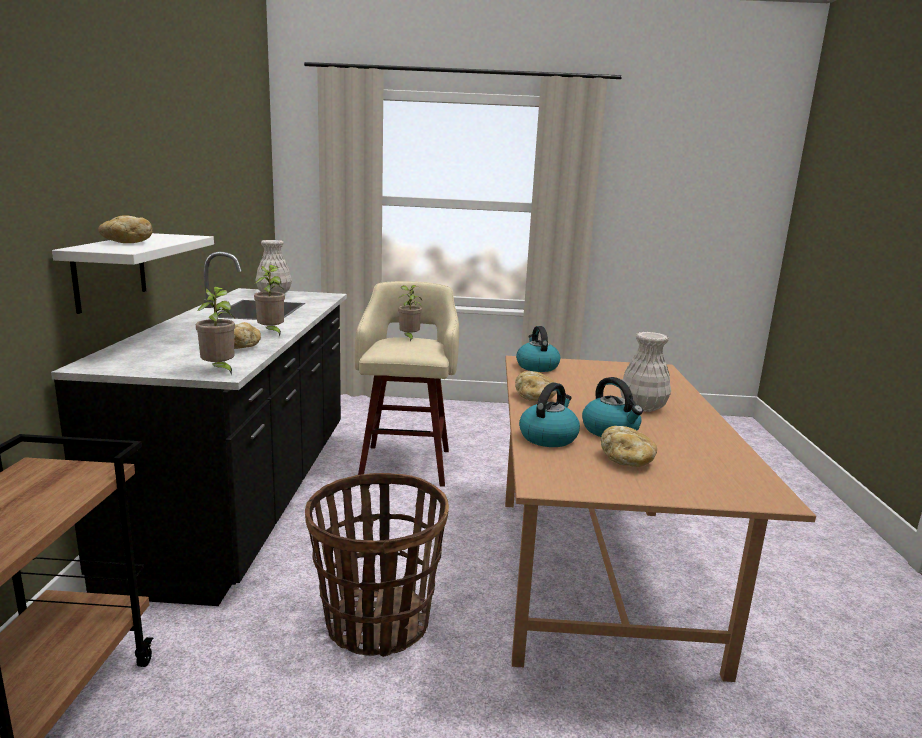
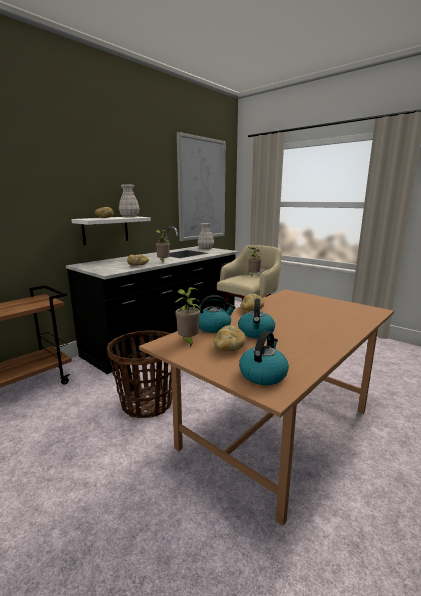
camera: 40 degrees right, 0 degrees up
potted plant [196,287,235,376] -> potted plant moved to [174,287,201,348]
kettle [516,326,560,372] -> kettle moved to [239,331,289,385]
white vase [620,332,671,412] -> white vase moved to [119,184,140,217]
none -> picture [177,132,226,241]

